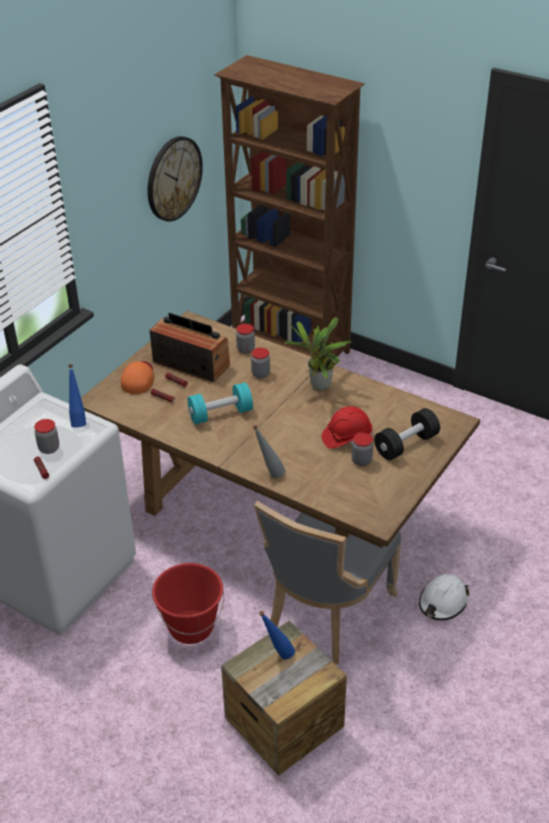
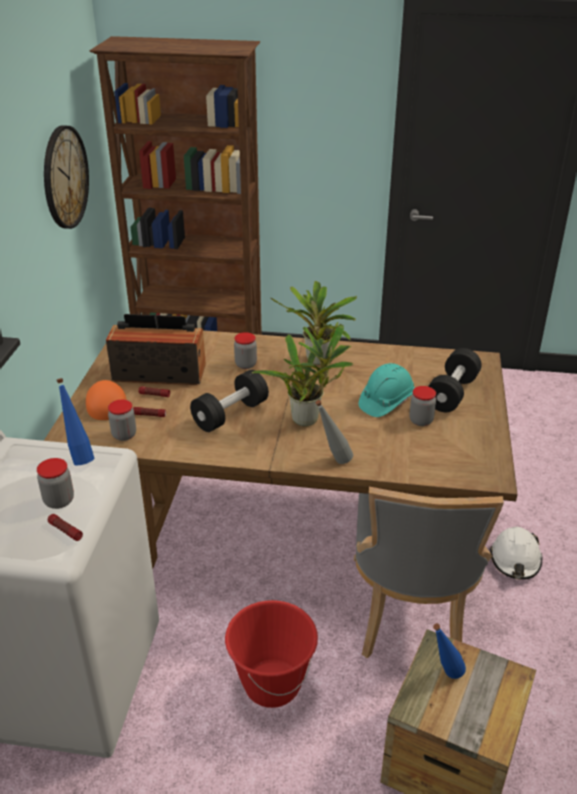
camera: 25 degrees left, 5 degrees down
turquoise dumbbell [188,383,253,424] -> black dumbbell [190,370,269,432]
jar [236,324,255,354] -> jar moved to [108,400,136,441]
red hard hat [322,406,372,449] -> turquoise hard hat [358,363,415,417]
none -> potted plant [252,325,353,427]

